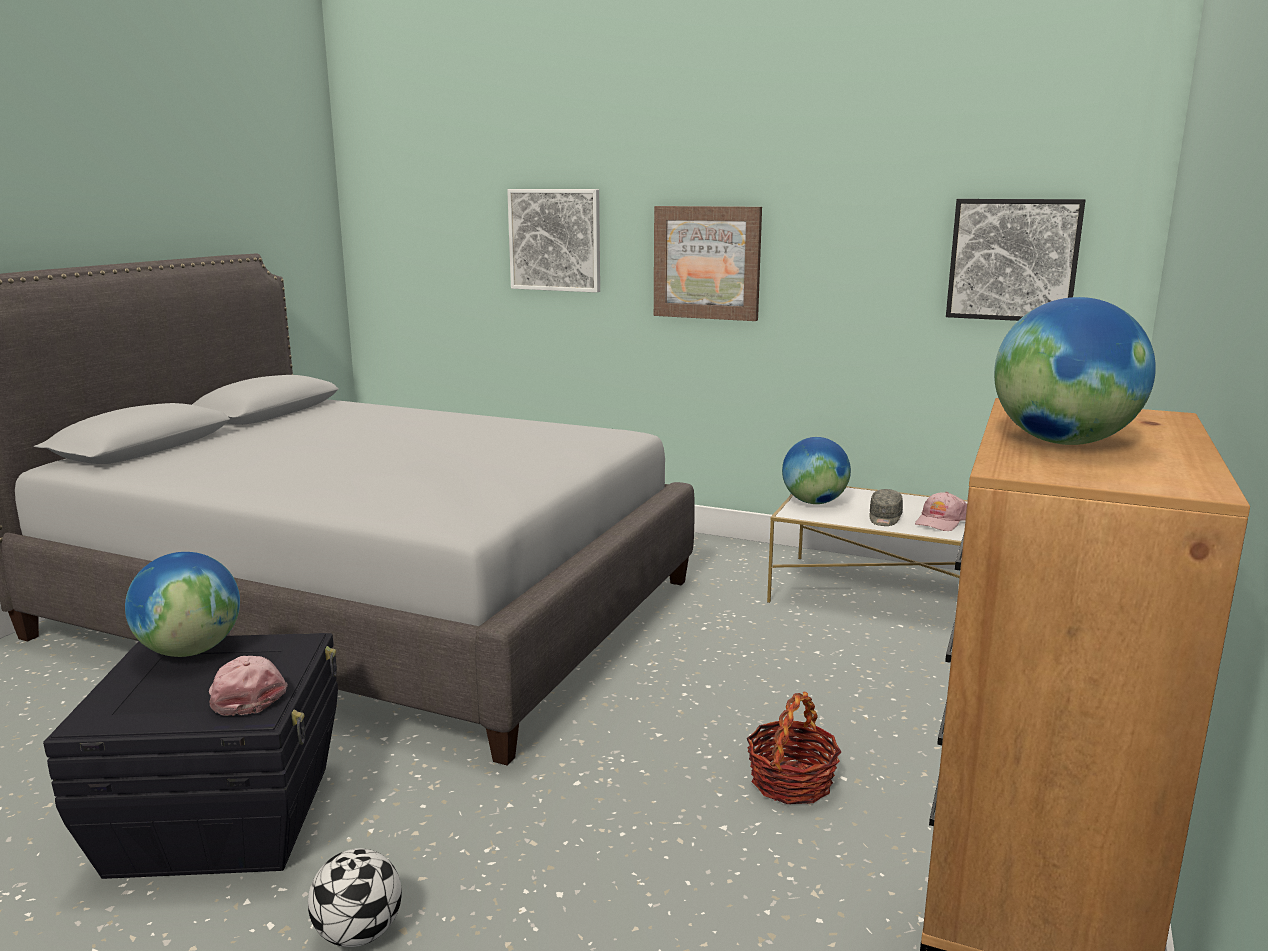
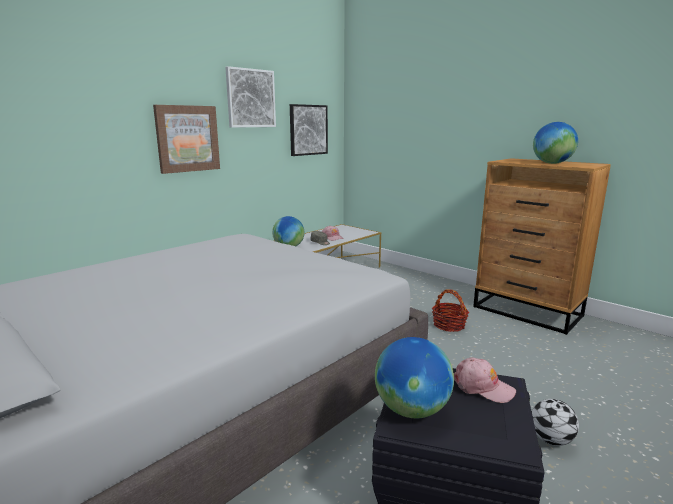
camera: 70 degrees left, 0 degrees up
pink cap [209,656,288,716] -> pink cap turned 135 degrees counterclockwise [454,357,516,403]
picture [507,189,600,293] -> picture moved to [225,66,276,128]

